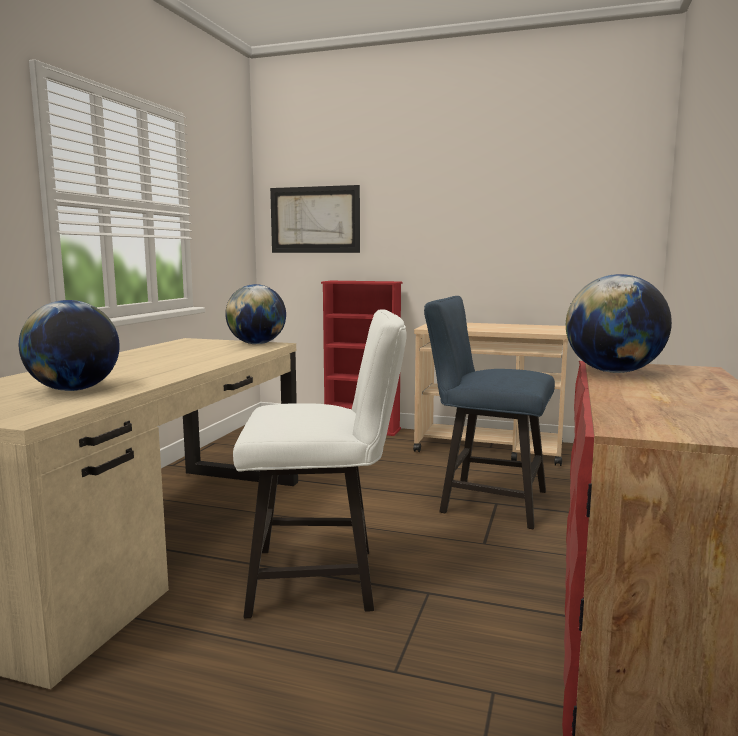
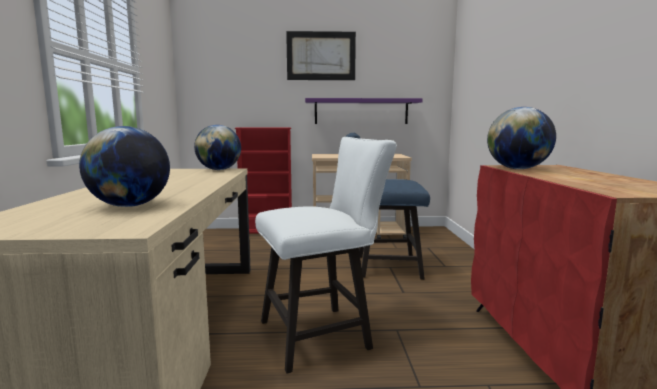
camera: 20 degrees left, 0 degrees up
picture [270,185,360,253] -> picture moved to [286,31,356,80]
none -> purple shelf [305,98,423,124]

